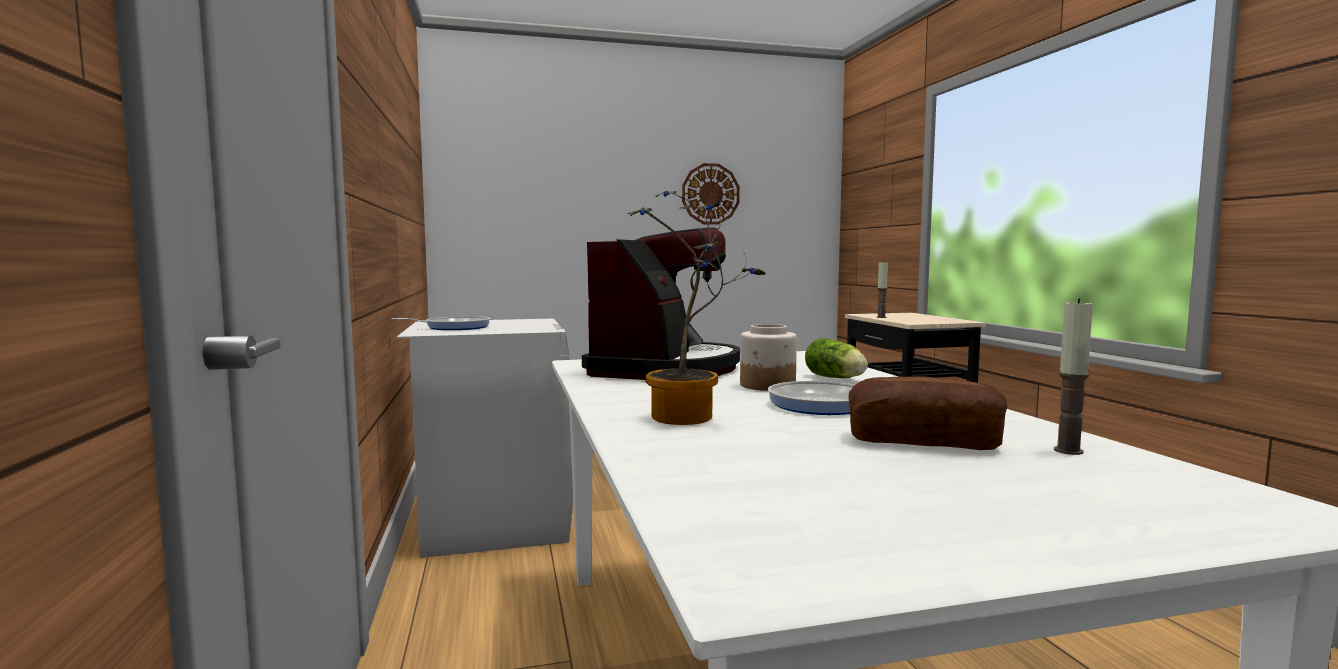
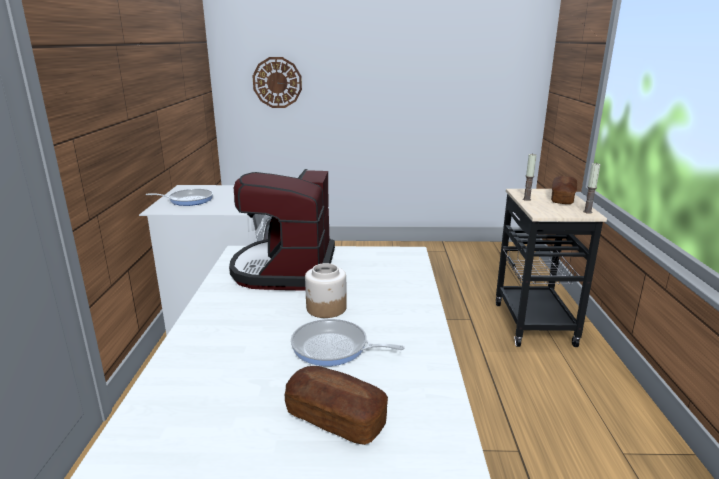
camera: 15 degrees right, 15 degrees up
coffee machine [582,228,740,380] -> coffee machine turned 150 degrees clockwise [229,169,335,291]
potted plant [627,191,765,425] -> none
wall clock [682,163,740,225] -> wall clock moved to [252,57,302,108]
lettuce [805,338,868,378] -> none
candle [1054,298,1093,455] -> candle moved to [583,162,600,214]
none -> bread [551,176,577,204]

